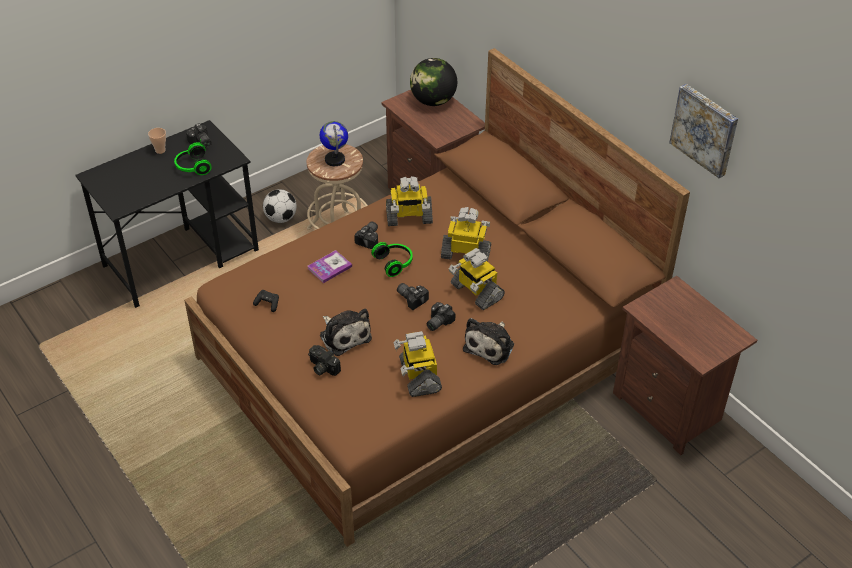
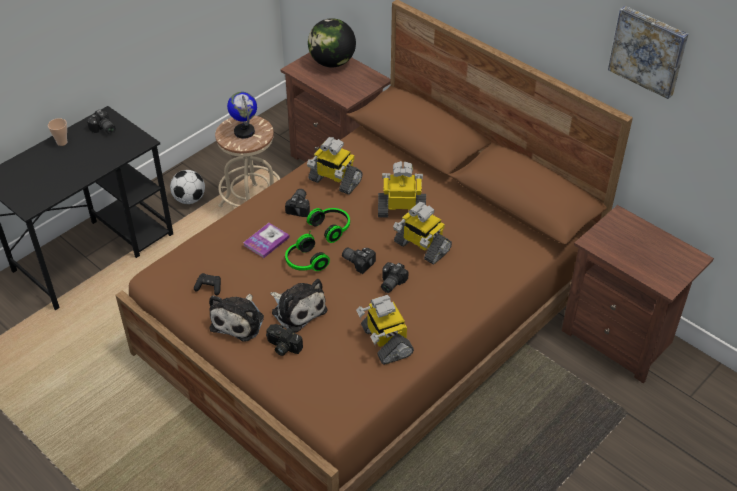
camera: 10 degrees left, 0 degrees up
headphones [174,140,212,175] -> headphones moved to [285,234,330,271]
toy robot [386,176,433,226] -> toy robot turned 45 degrees clockwise [307,137,363,195]
plush toy [463,318,514,365] -> plush toy moved to [209,294,264,341]

